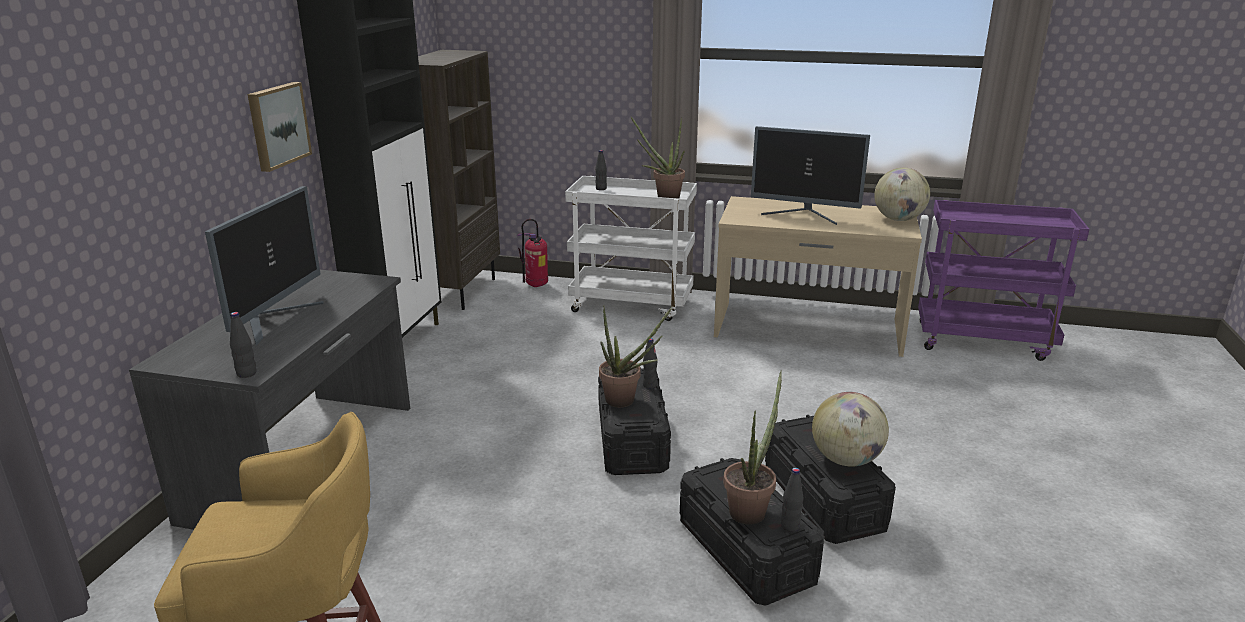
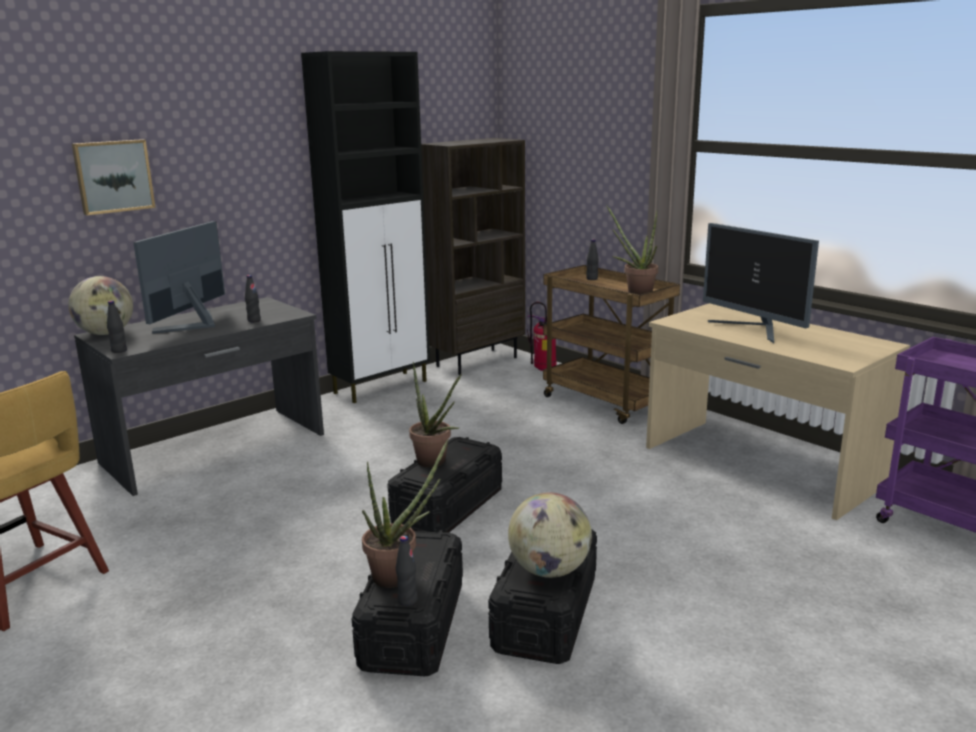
camera: 35 degrees right, 5 degrees down
monitor [205,186,324,345] -> monitor turned 150 degrees clockwise [133,221,225,334]
picture [248,82,312,172] -> picture moved to [72,139,156,215]
white cart [565,176,697,321] -> brown cart [543,265,680,424]
black bottle [643,338,658,389] -> black bottle moved to [245,275,261,322]
globe [874,168,930,221] -> globe moved to [68,276,133,335]

